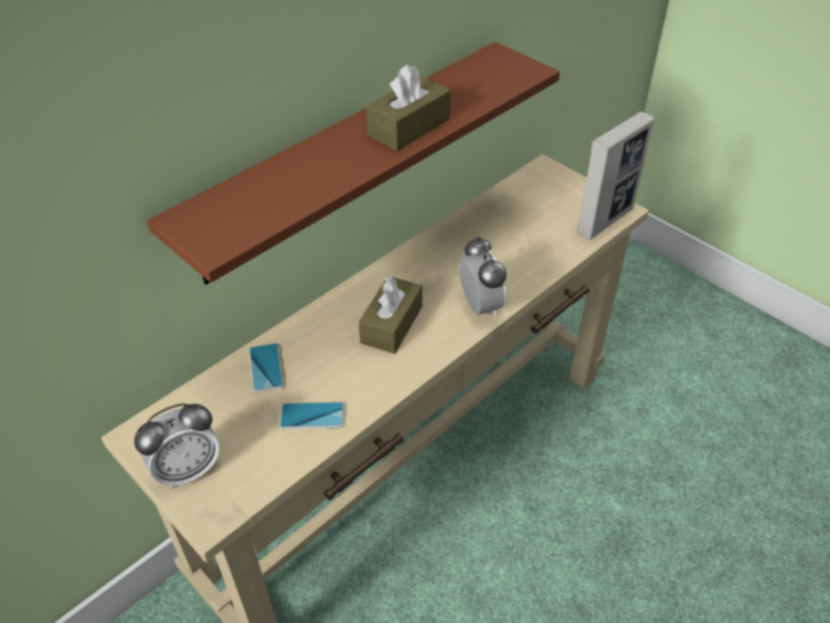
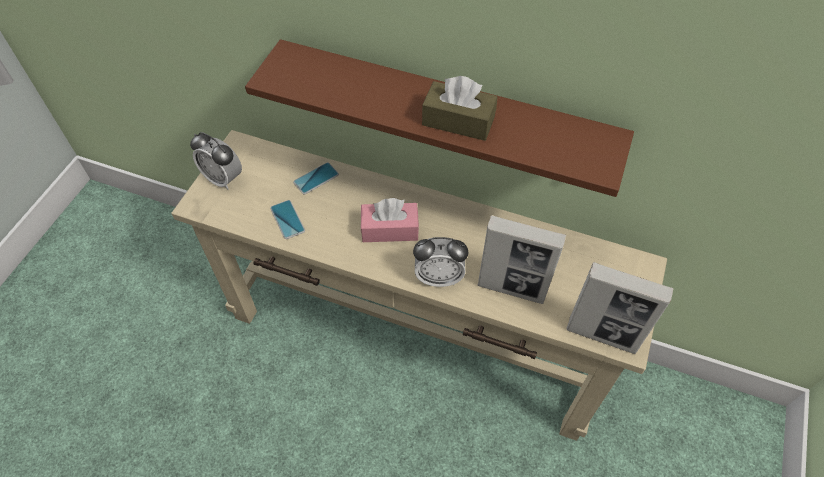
camera: 65 degrees right, 10 degrees up
brown tissue box [359,275,422,354] -> pink tissue box [361,198,419,242]
alarm clock [459,236,507,316] -> alarm clock turned 45 degrees clockwise [413,237,468,287]
none -> picture frame [478,215,566,304]

